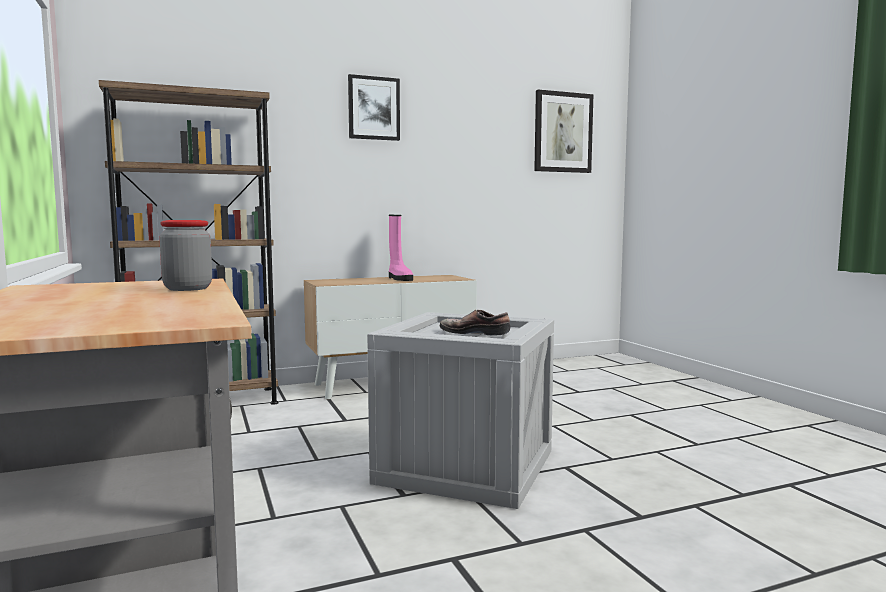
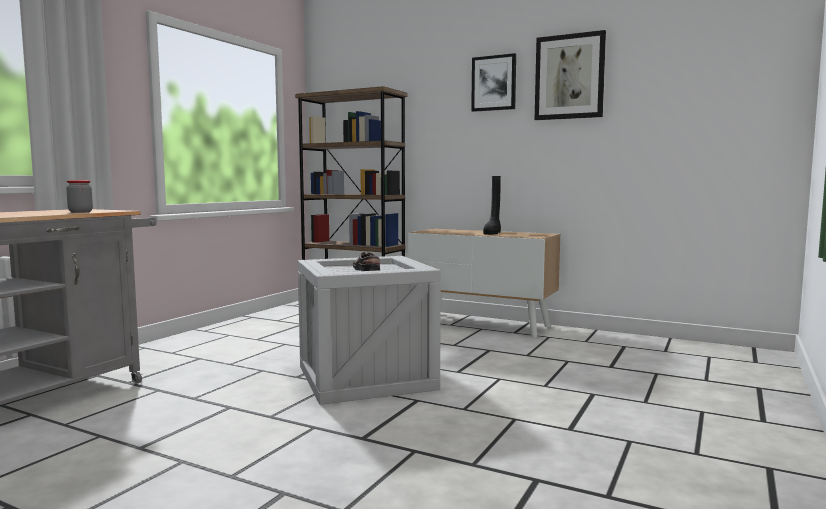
camera: 50 degrees right, 0 degrees up
pink boot [389,215,413,281] -> black boot [483,176,501,235]
picture [534,90,593,173] -> picture moved to [535,30,606,120]

